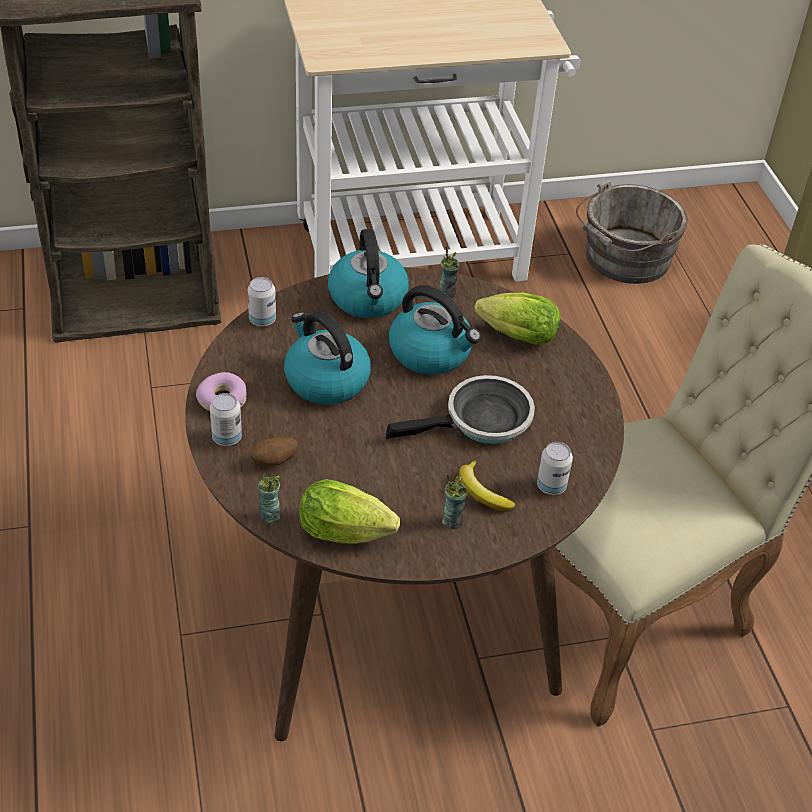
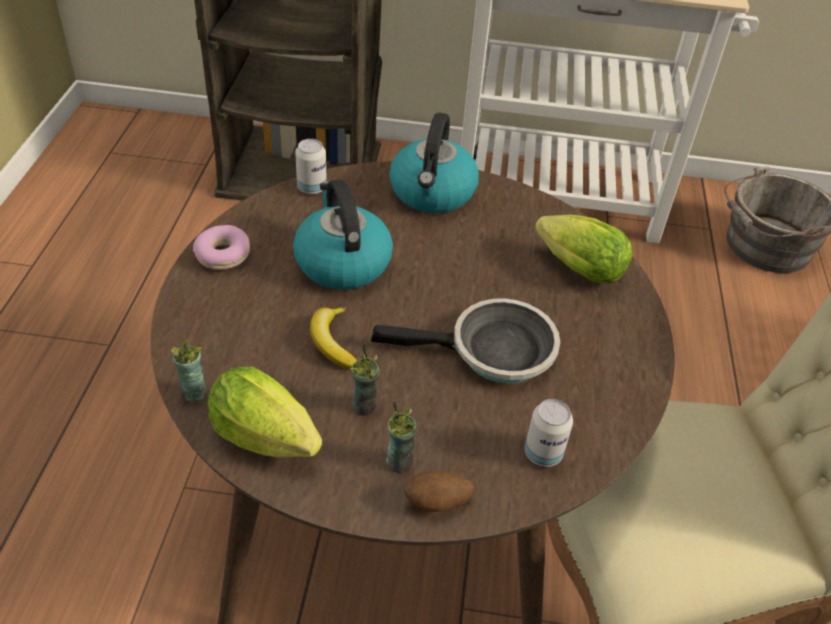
camera: 20 degrees right, 0 degrees up
can [210,393,242,446] -> none
potato [250,437,298,466] -> potato moved to [405,471,474,512]
kettle [389,285,481,375] -> none
cup [439,246,460,299] -> cup moved to [350,344,380,416]
banana [459,460,515,511] -> banana moved to [310,307,357,369]

